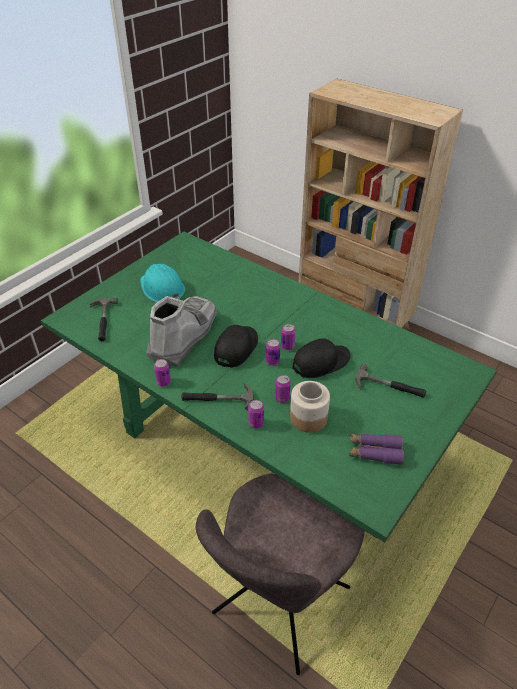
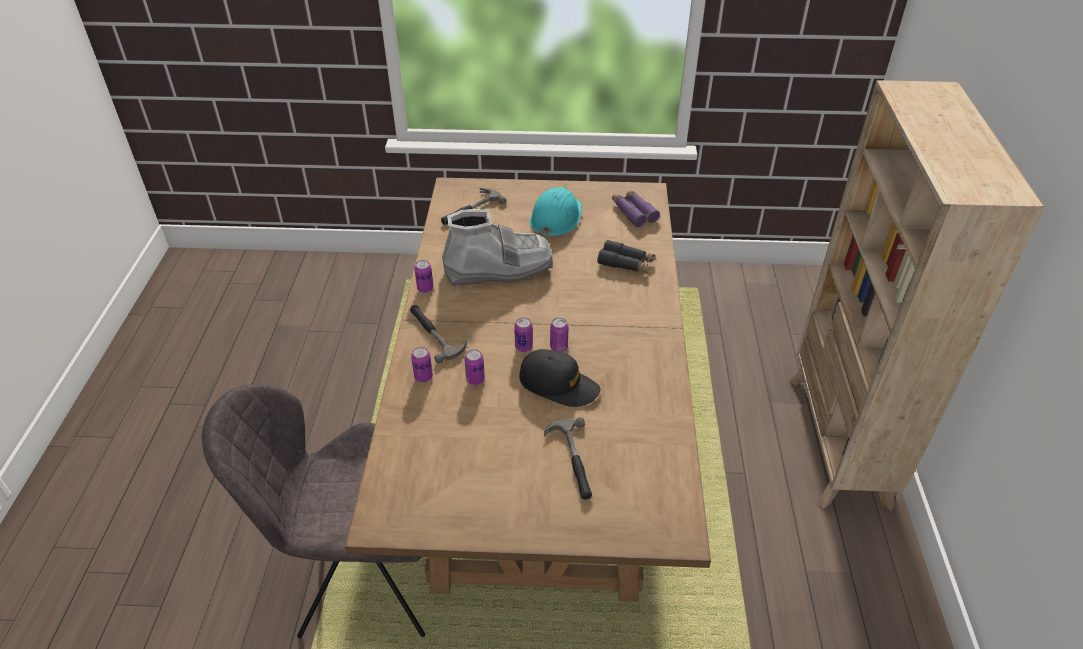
camera: 55 degrees right, 0 degrees up
green dining table [41,231,497,543] -> brown dining table [345,177,711,602]
black cap [214,325,258,368] -> none
jar [290,381,330,433] -> none
purple binoculars [349,434,404,465] -> purple binoculars moved to [612,190,660,227]
none -> black binoculars [597,240,655,273]

